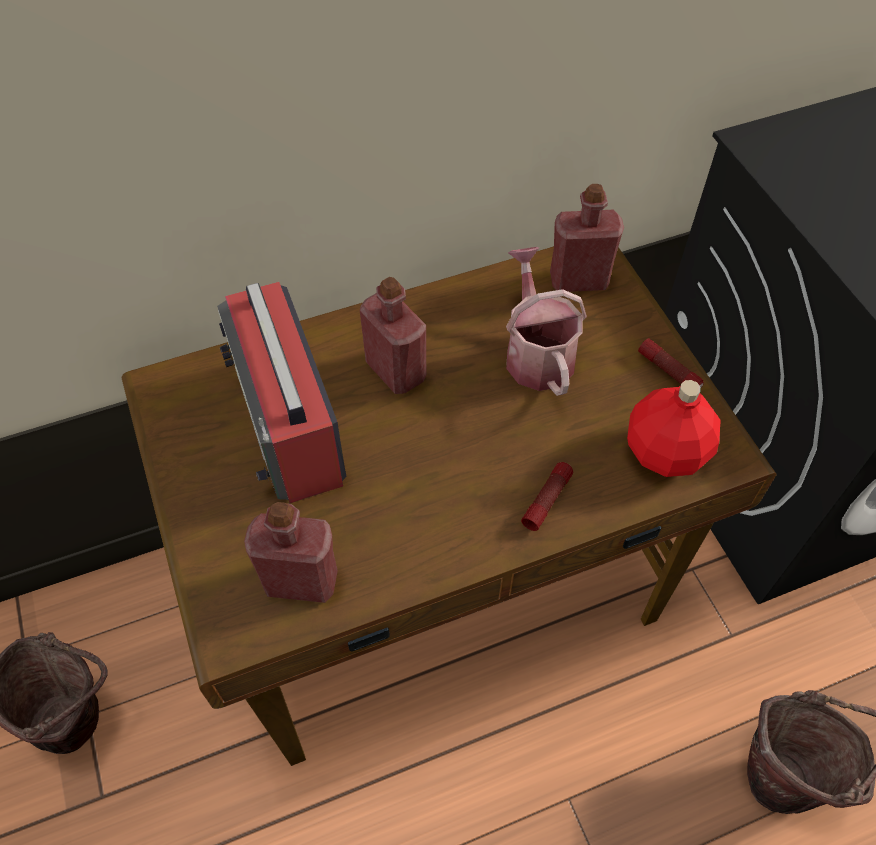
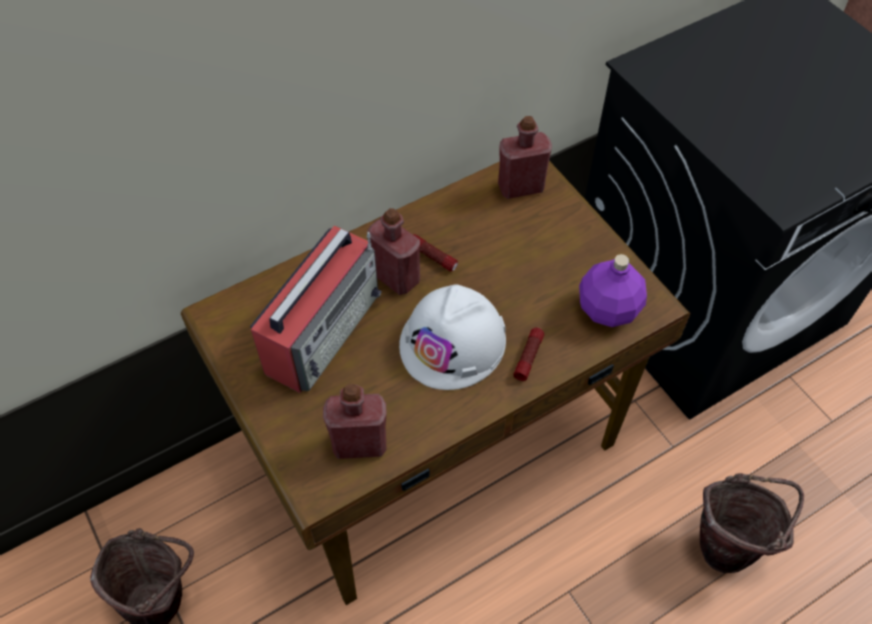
camera: 10 degrees left, 0 degrees up
radio [217,282,347,503] -> radio turned 120 degrees counterclockwise [250,225,382,393]
watering can [506,247,587,396] -> none
red bottle [627,380,721,477] -> purple bottle [579,254,647,327]
flashlight [638,338,704,387] -> flashlight moved to [413,234,458,271]
none -> white hard hat [399,284,506,390]

